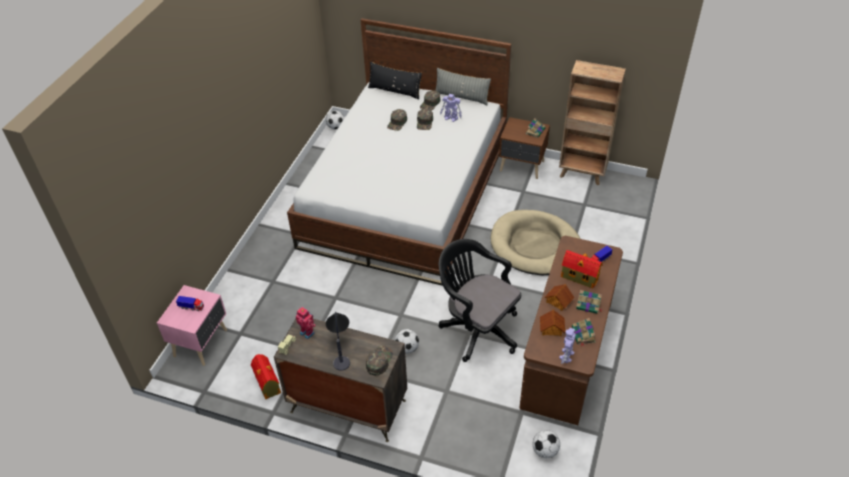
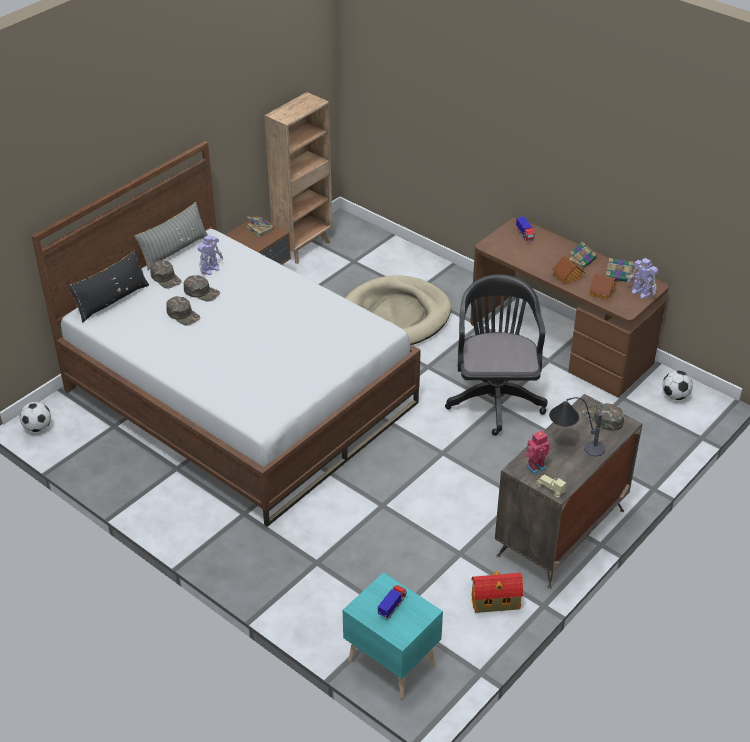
camera: 70 degrees left, 5 degrees down
pink nightstand [157,285,227,366] -> turquoise nightstand [343,572,443,699]
football [395,329,419,354] -> none
black office chair [439,239,521,362] -> black office chair turned 120 degrees clockwise [445,274,547,436]
toy house [561,250,603,288] -> none

